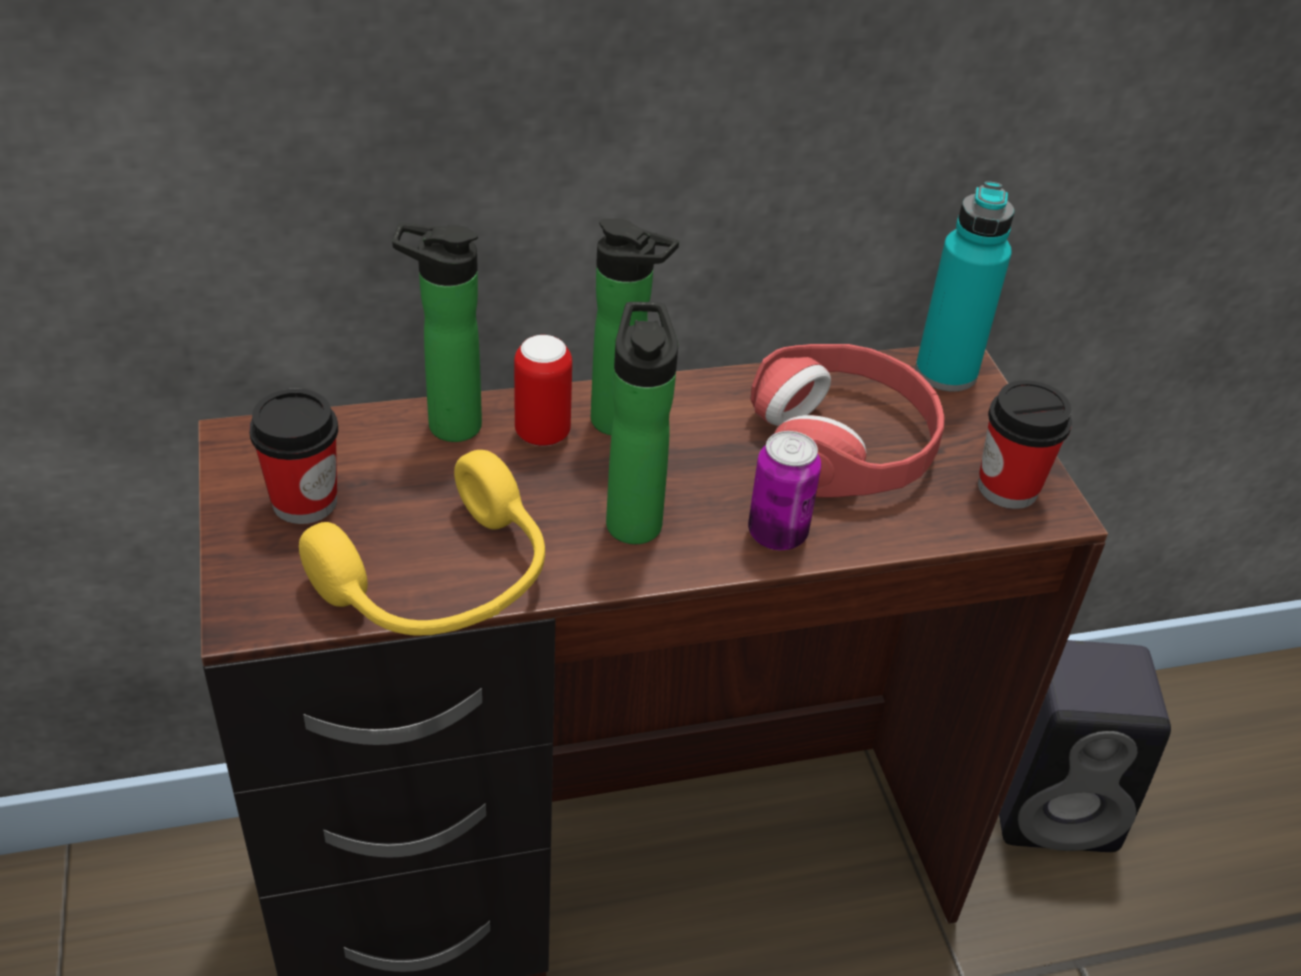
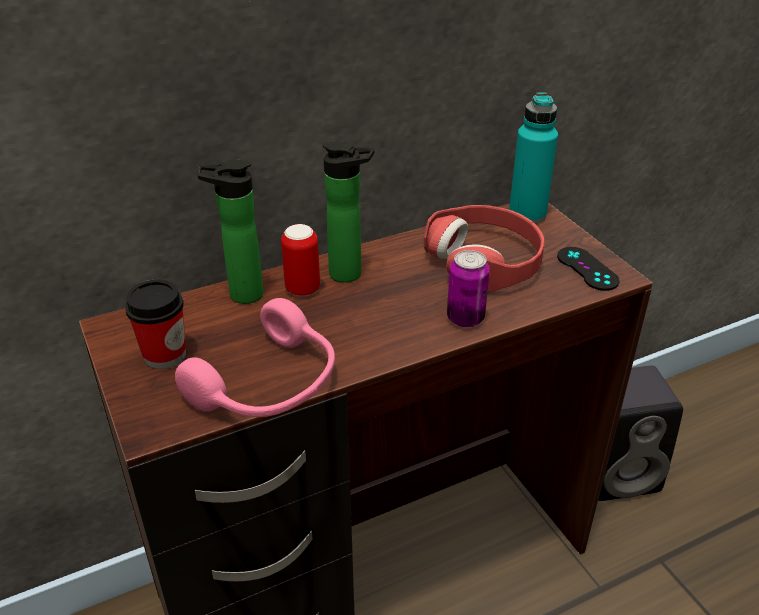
camera: 10 degrees left, 5 degrees down
yellow headphones [299,450,545,636] -> pink headphones [175,298,335,417]
bottle [606,302,678,544] -> none
cup [978,380,1072,509] -> black game controller [557,247,620,291]

